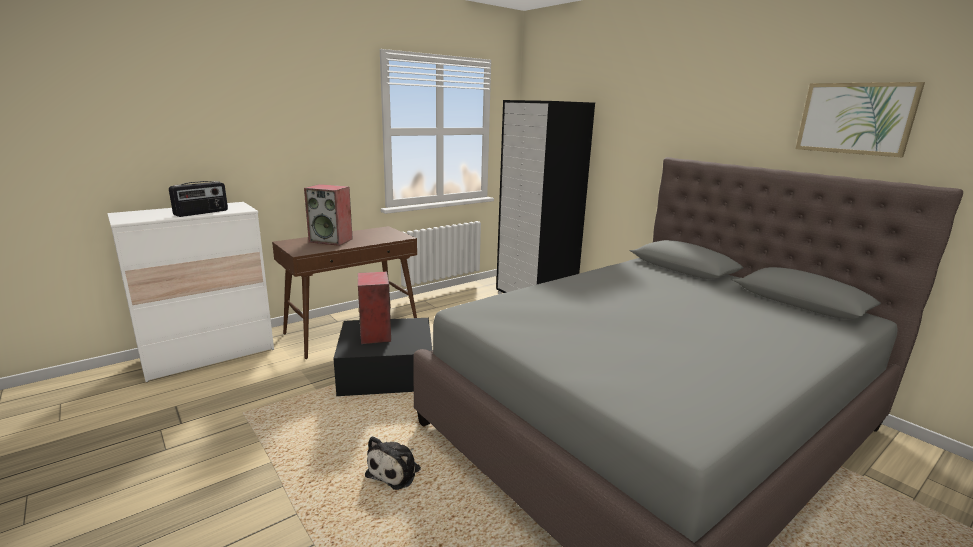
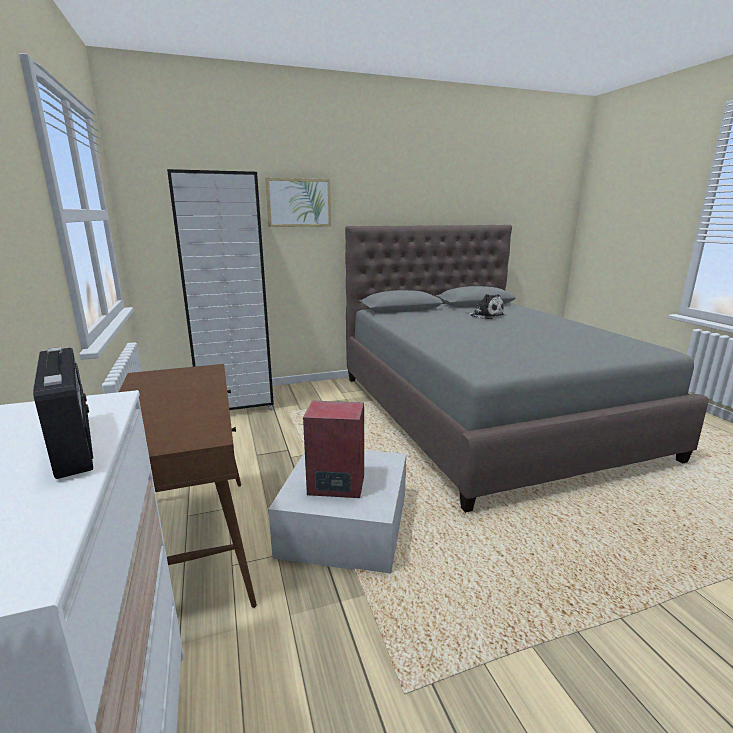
camera: 70 degrees left, 0 degrees up
speaker [304,184,353,246] -> none
black storage box [333,318,432,396] -> white storage box [268,450,406,573]
plush toy [365,436,421,490] -> plush toy moved to [467,294,504,319]
picture [796,82,925,157] -> picture moved to [265,178,331,227]

